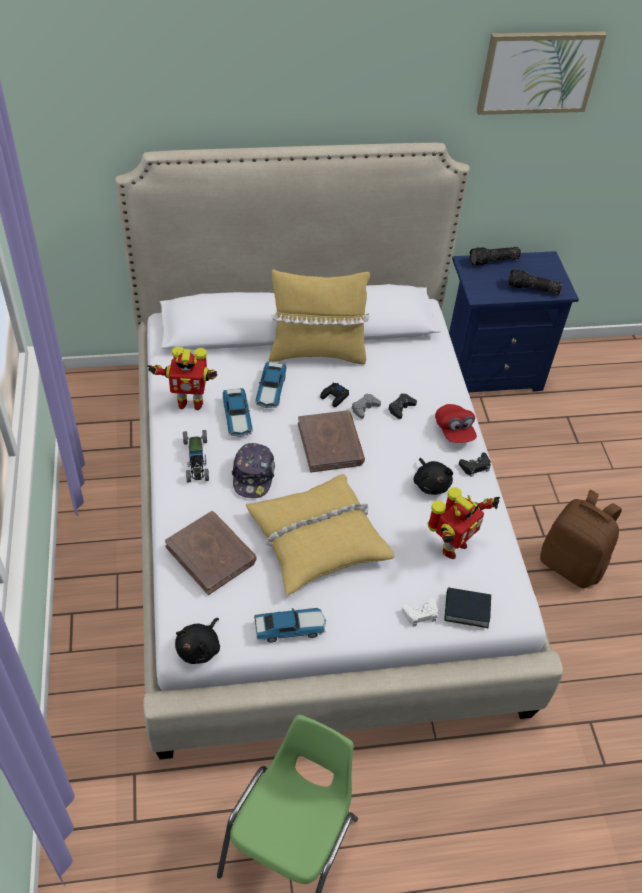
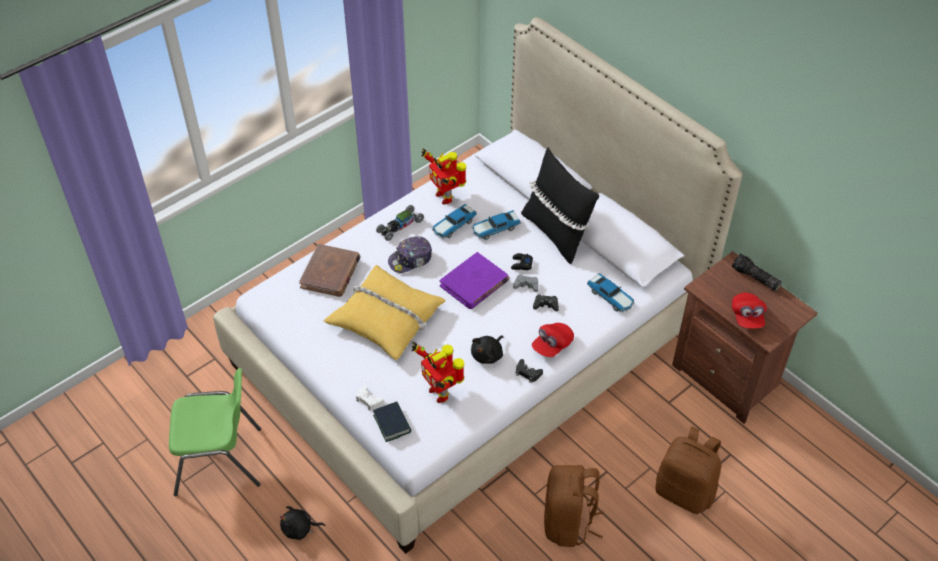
camera: 60 degrees right, 0 degrees up
black plush toy [175,618,220,664] -> black plush toy moved to [280,506,325,540]
toy car [254,608,326,643] -> toy car moved to [587,273,635,312]
yellow pillow [269,269,370,365] -> black pillow [521,148,599,264]
brown book [298,410,365,472] -> purple book [440,252,509,309]
toy robot [428,487,500,559] -> toy robot turned 45 degrees clockwise [412,342,464,403]
blue nightstand [449,251,579,393] -> brown nightstand [672,251,818,424]
picture [477,32,607,115] -> none
flashlight [508,269,562,295] -> red cap [732,292,767,329]
none -> brown backpack [655,426,721,514]

